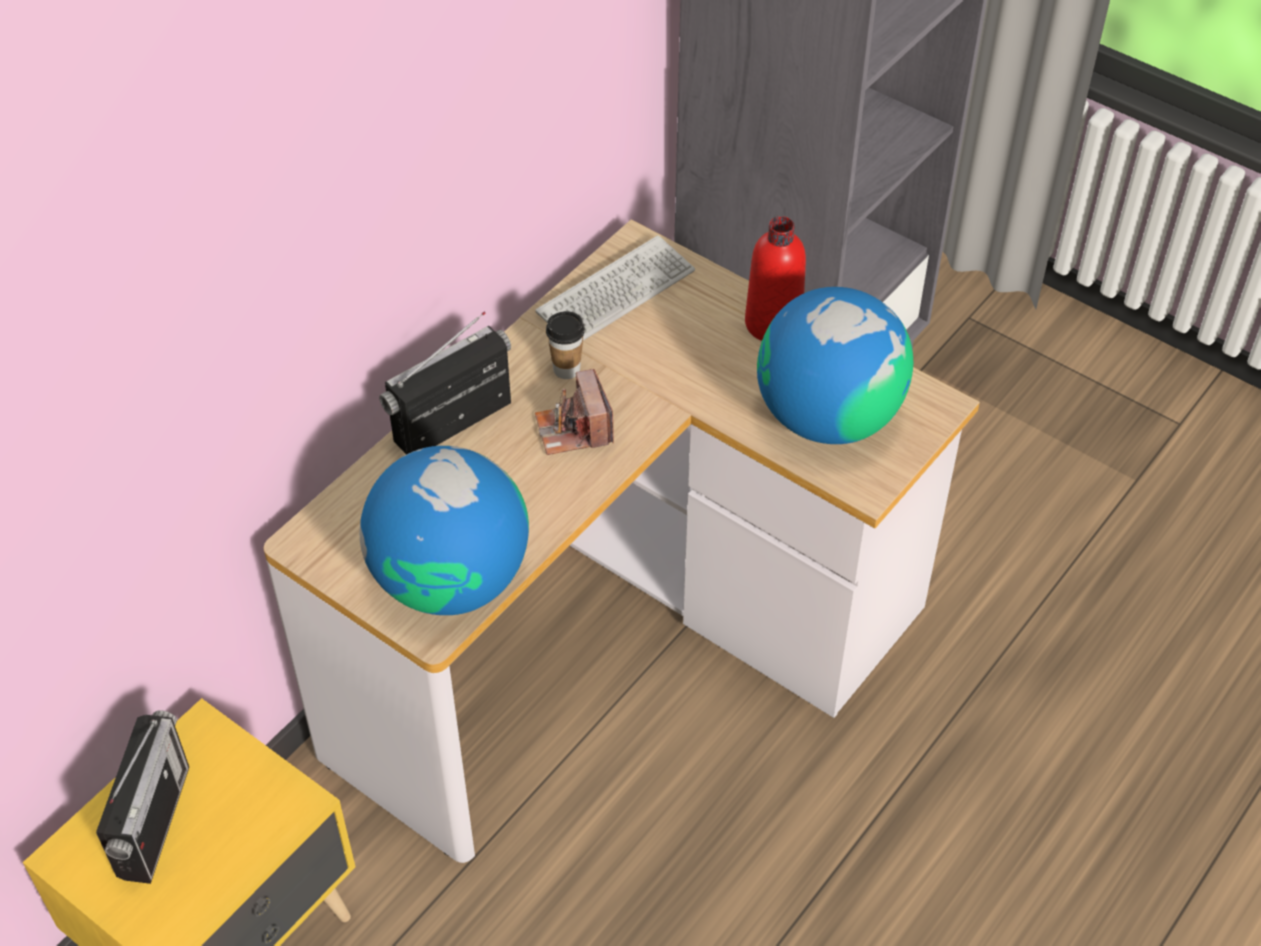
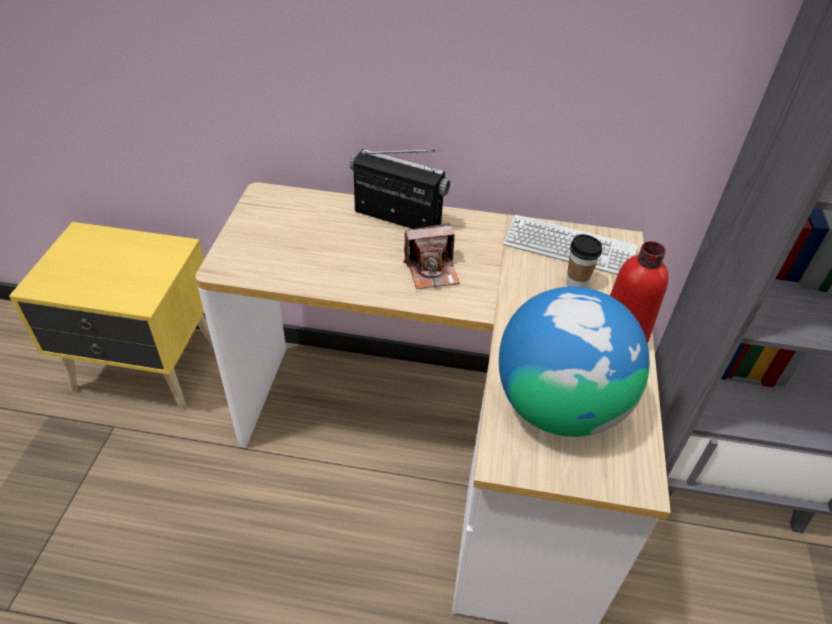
camera: 60 degrees right, 5 degrees down
radio [96,710,189,884] -> none
globe [360,446,529,615] -> none
camera [535,369,614,455] -> camera turned 150 degrees counterclockwise [403,223,460,289]
cup [546,311,585,379] -> cup moved to [566,234,602,288]

